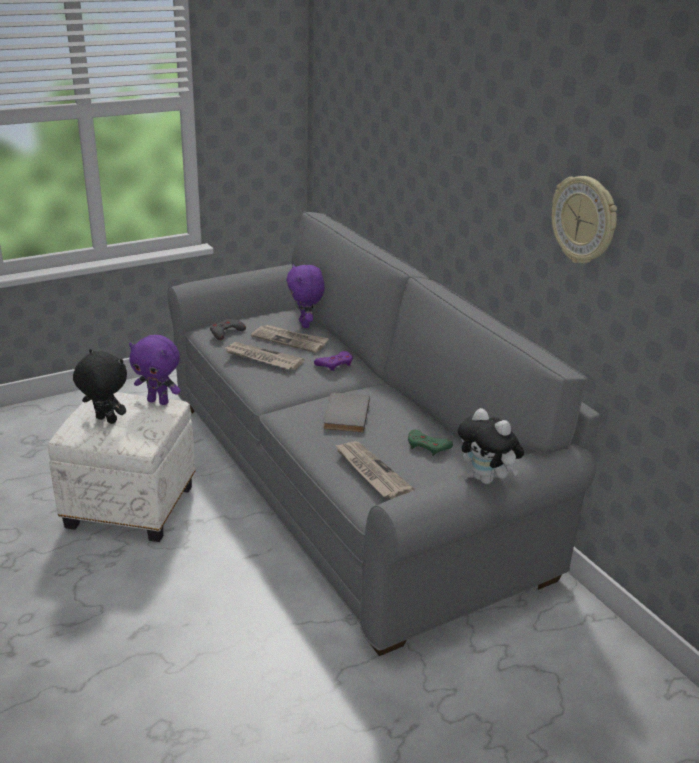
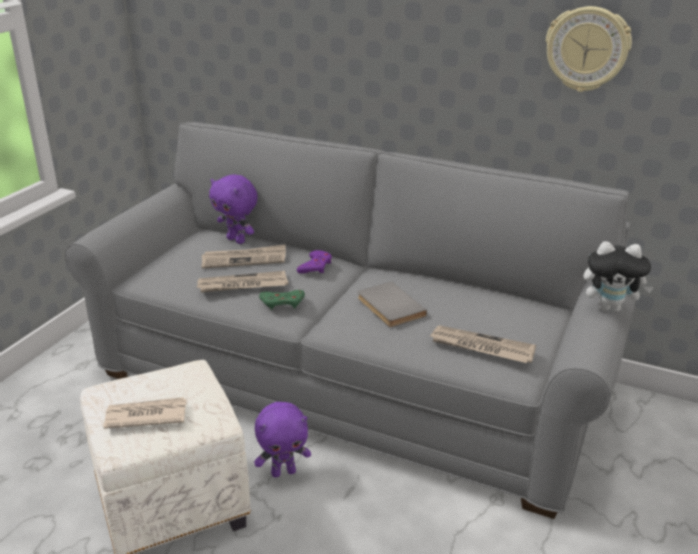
camera: 35 degrees left, 0 degrees up
black plush toy [73,349,127,424] -> newspaper [104,397,187,429]
purple plush toy [129,335,181,405] -> purple plush toy moved to [254,402,311,477]
grey game controller [210,319,246,340] -> none
green game controller [408,430,453,456] -> green game controller moved to [259,290,305,310]

